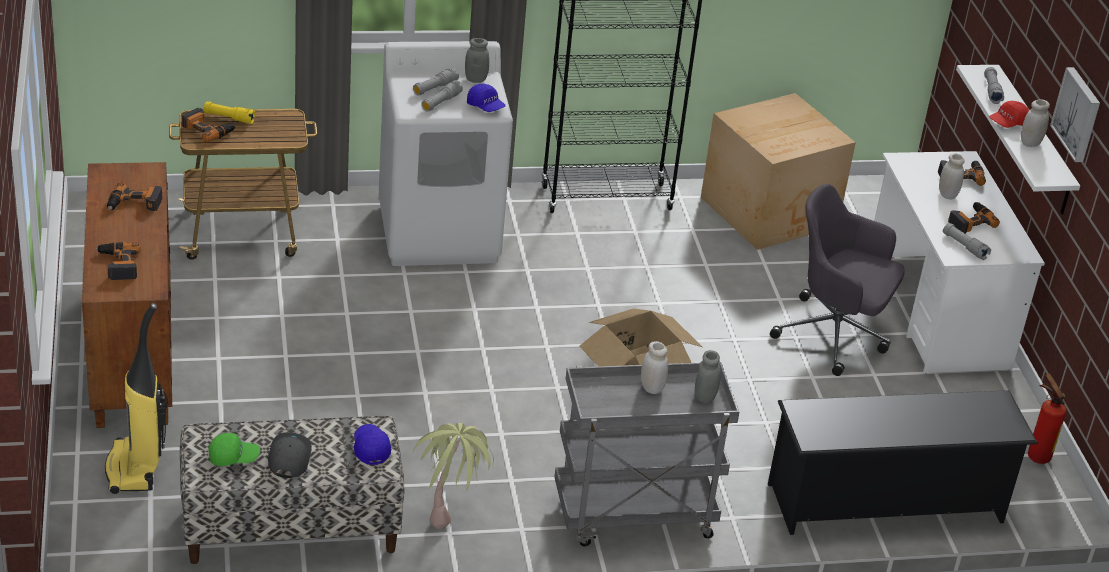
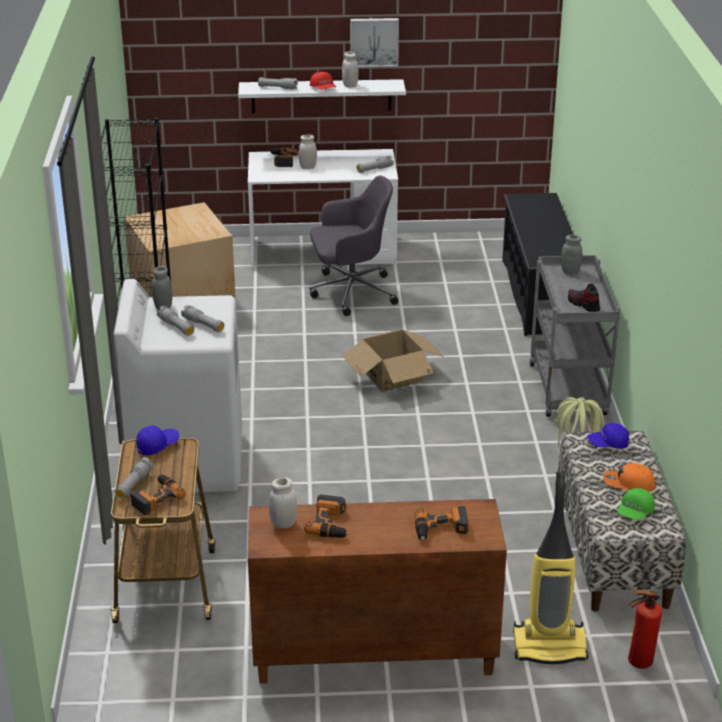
camera: 80 degrees left, 5 degrees down
yellow flashlight [204,102,256,124] -> grey flashlight [115,457,153,499]
green cap [208,433,260,466] -> green cap turned 150 degrees counterclockwise [617,488,655,520]
grey cap [268,432,312,478] -> orange cap [603,463,656,492]
blue cap [467,84,506,112] -> blue cap moved to [136,425,179,455]
white jar [641,341,668,394] -> white jar moved to [269,478,297,529]
grey office chair [770,184,905,376] -> grey office chair turned 135 degrees counterclockwise [310,175,398,316]
power drill [948,202,1000,234] -> none
fire extinguisher [1028,374,1067,464] -> fire extinguisher moved to [628,590,662,669]
none -> shoe [568,284,600,312]

